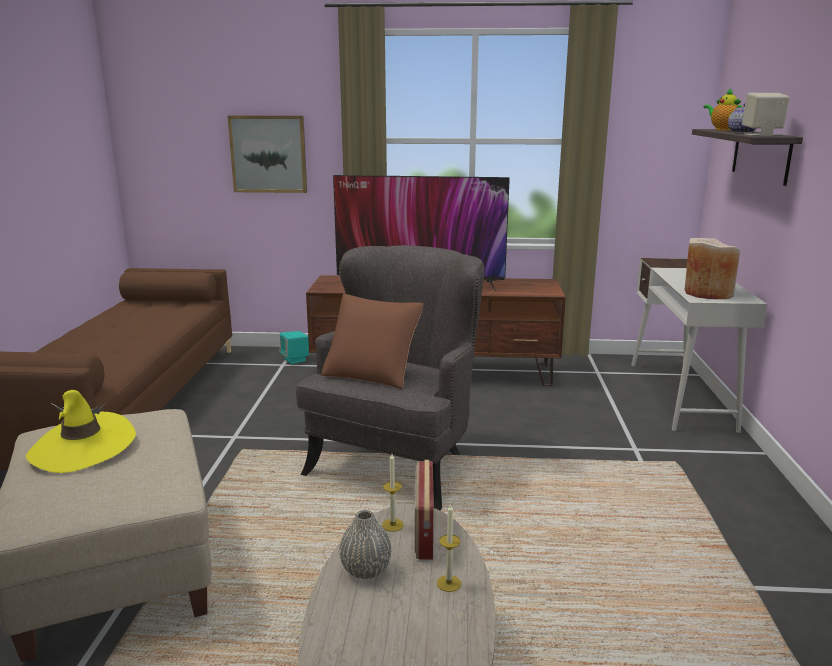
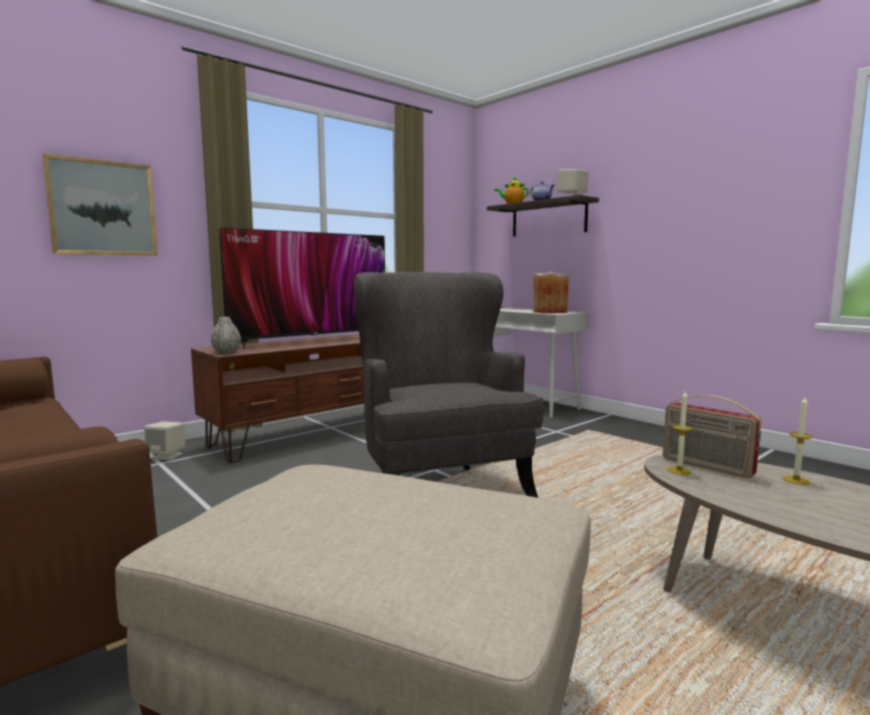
camera: 45 degrees left, 10 degrees down
yellow hat [26,390,136,473] -> none
turquoise speaker [280,331,309,364] -> beige speaker [144,421,185,460]
brown pillow [321,294,424,389] -> none
grey vase [339,510,391,579] -> grey vase moved to [211,317,241,353]

